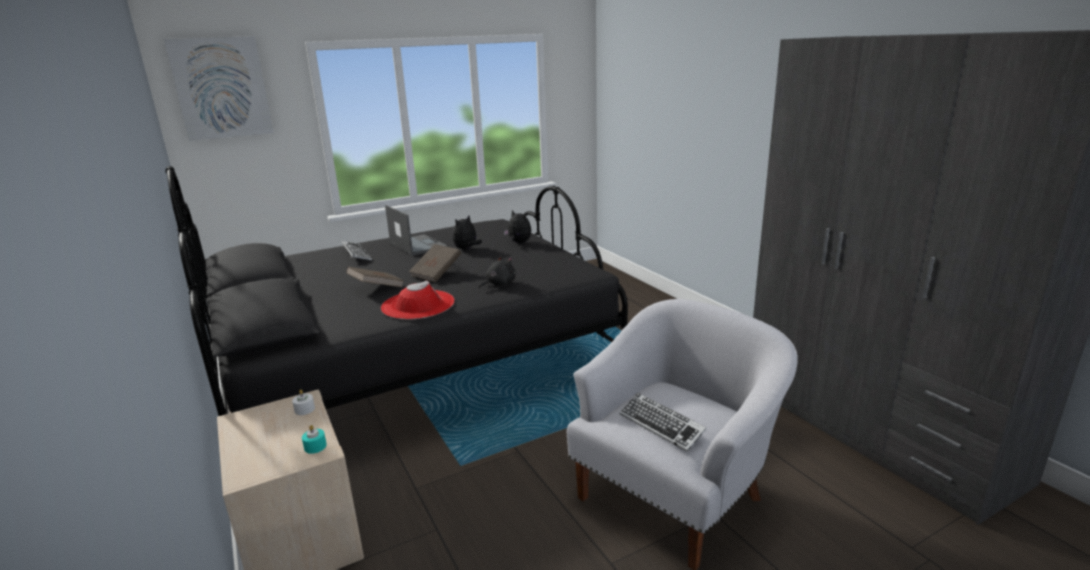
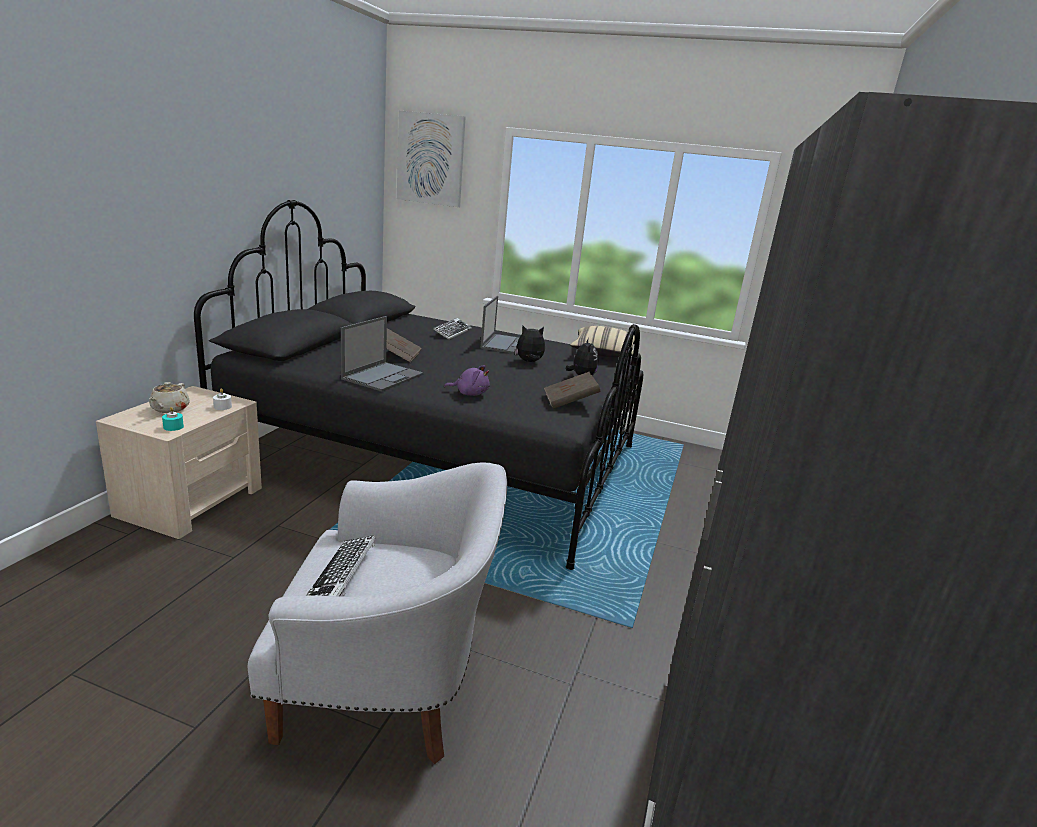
camera: 45 degrees right, 0 degrees up
red hat [381,280,455,319] -> laptop [341,316,423,391]
brown book [409,244,461,282] -> brown book moved to [544,372,601,409]
black plush toy [479,256,516,289] -> purple plush toy [444,365,490,396]
none -> beige teapot [149,382,190,413]
none -> beige pillow [570,326,635,358]

